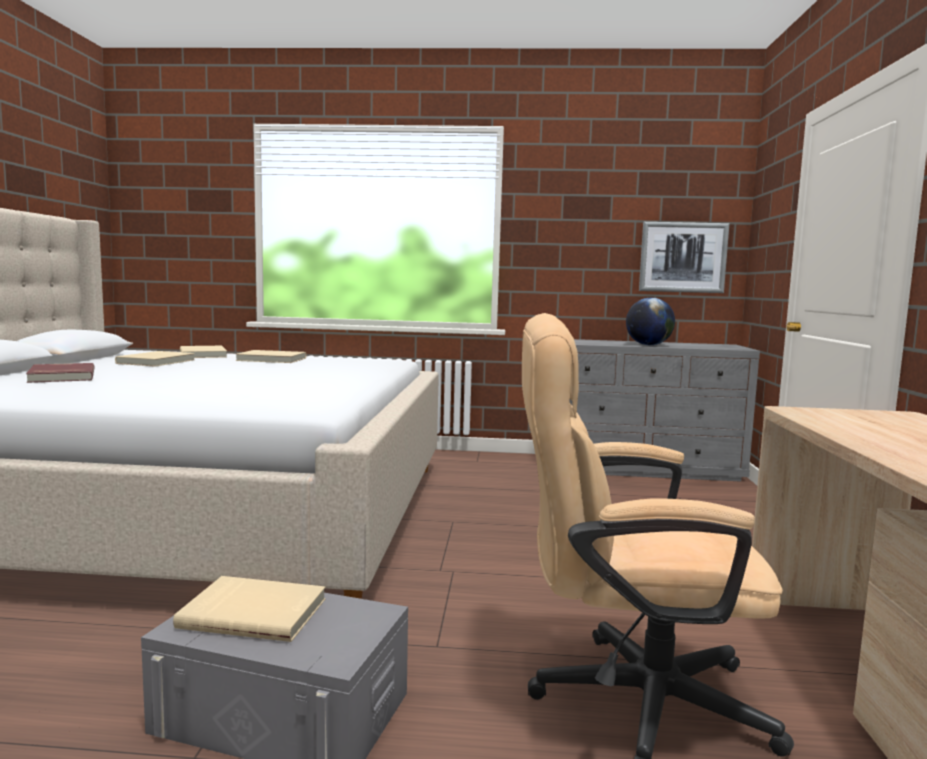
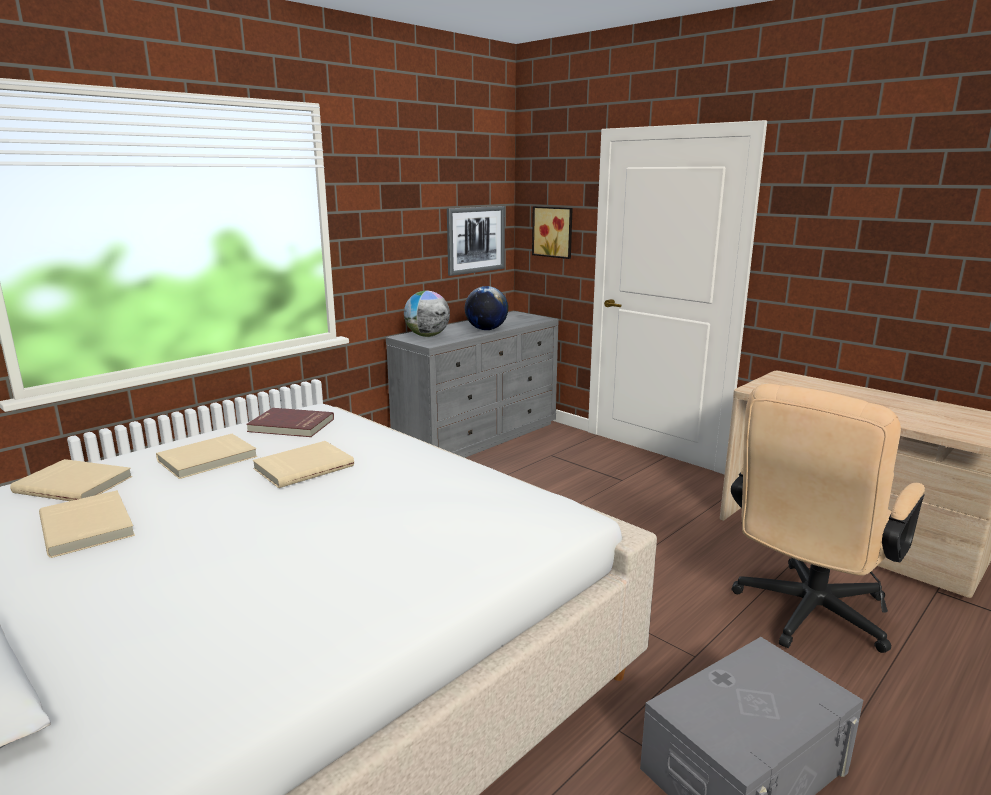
camera: 50 degrees left, 10 degrees up
red book [26,363,94,383] -> red book moved to [246,408,334,437]
beige book [173,576,325,642] -> beige book moved to [253,441,354,488]
none -> globe [404,291,450,337]
none -> picture [532,206,573,259]

